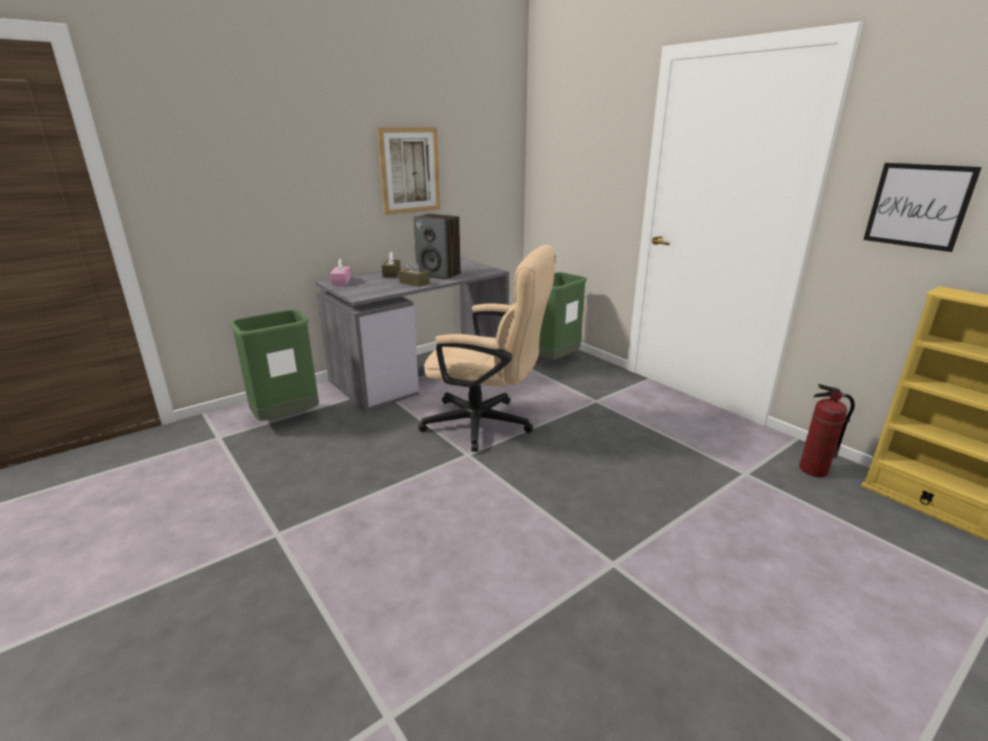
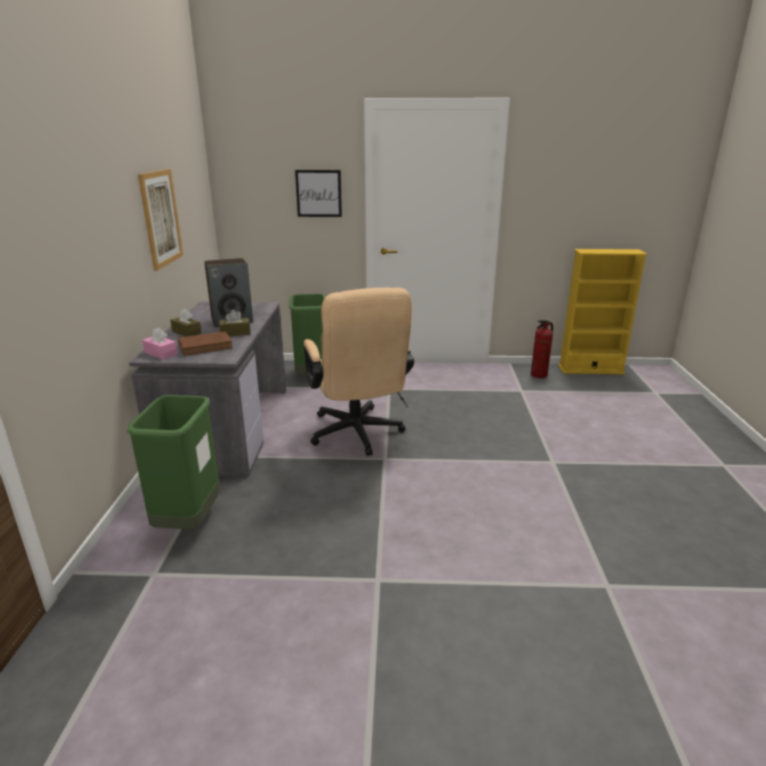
camera: 50 degrees left, 0 degrees up
beige office chair [418,245,555,452] -> beige office chair turned 105 degrees clockwise [304,287,414,456]
picture [863,163,982,252] -> picture moved to [295,170,342,217]
none -> brown book [178,331,233,356]

